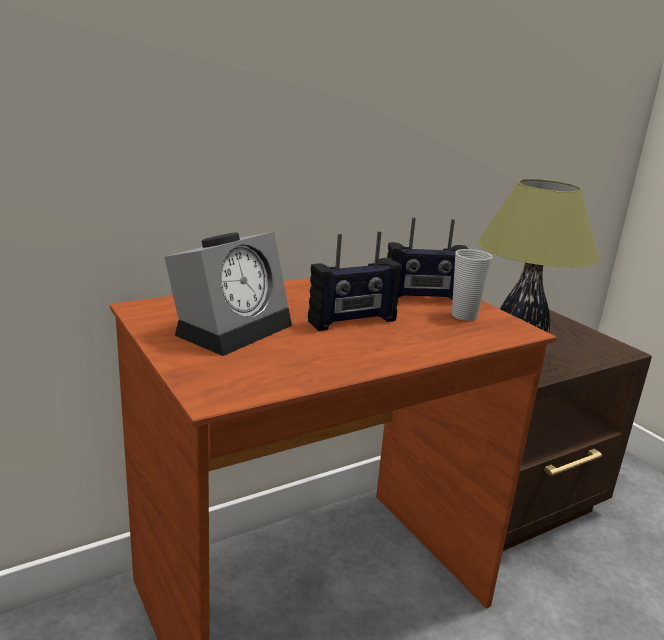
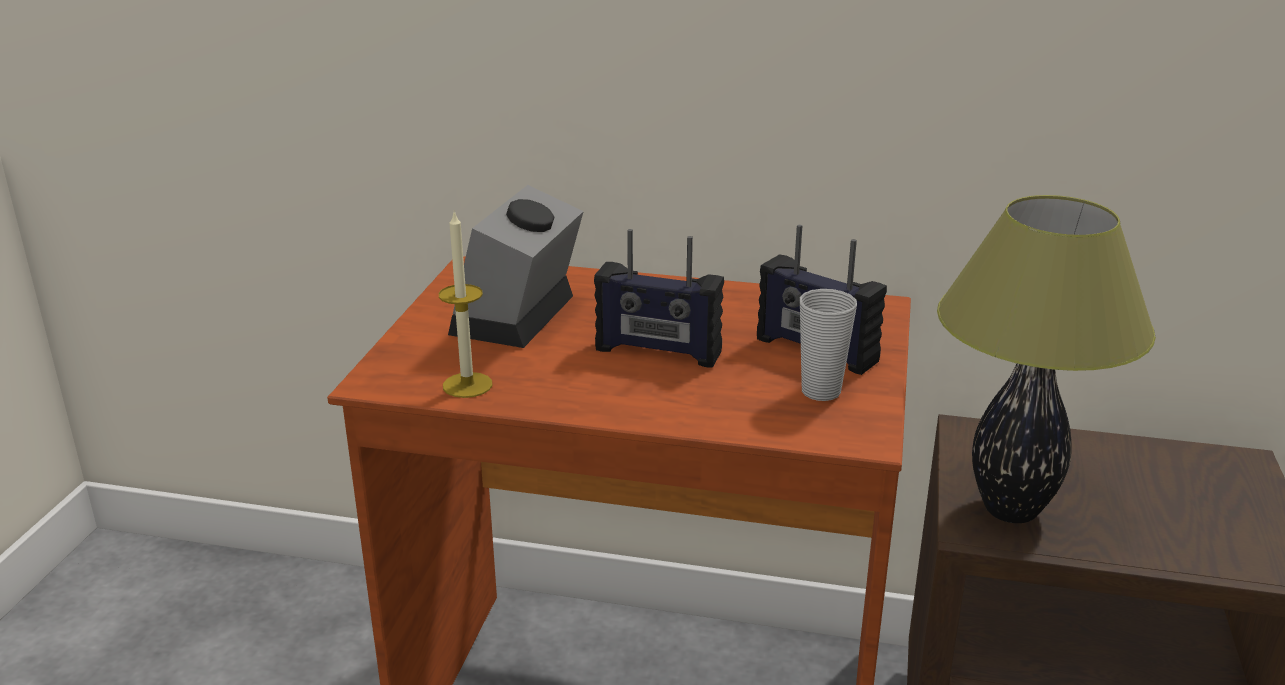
camera: 45 degrees right, 5 degrees up
alarm clock [165,232,292,356] -> alarm clock turned 120 degrees clockwise [448,185,584,348]
none -> candle [439,211,493,398]

